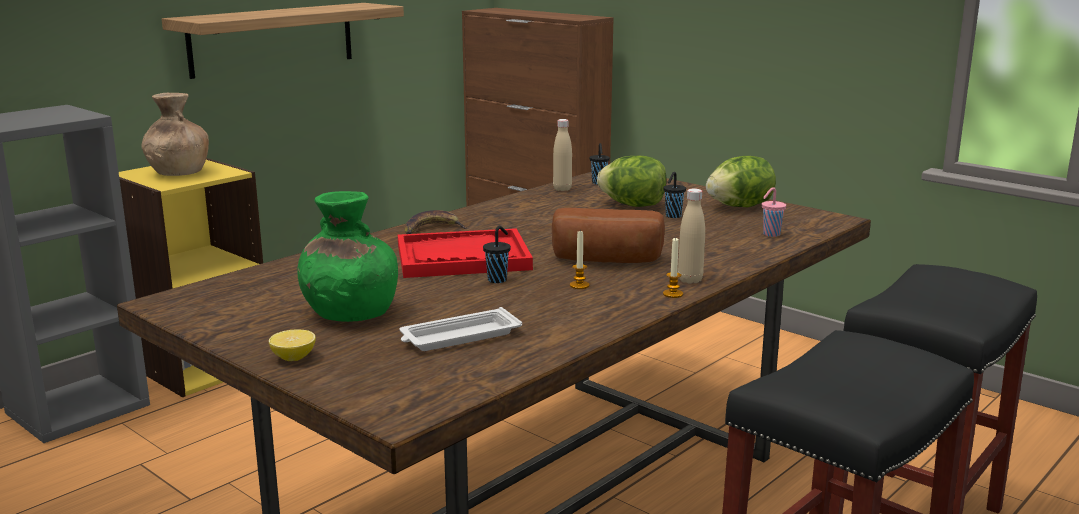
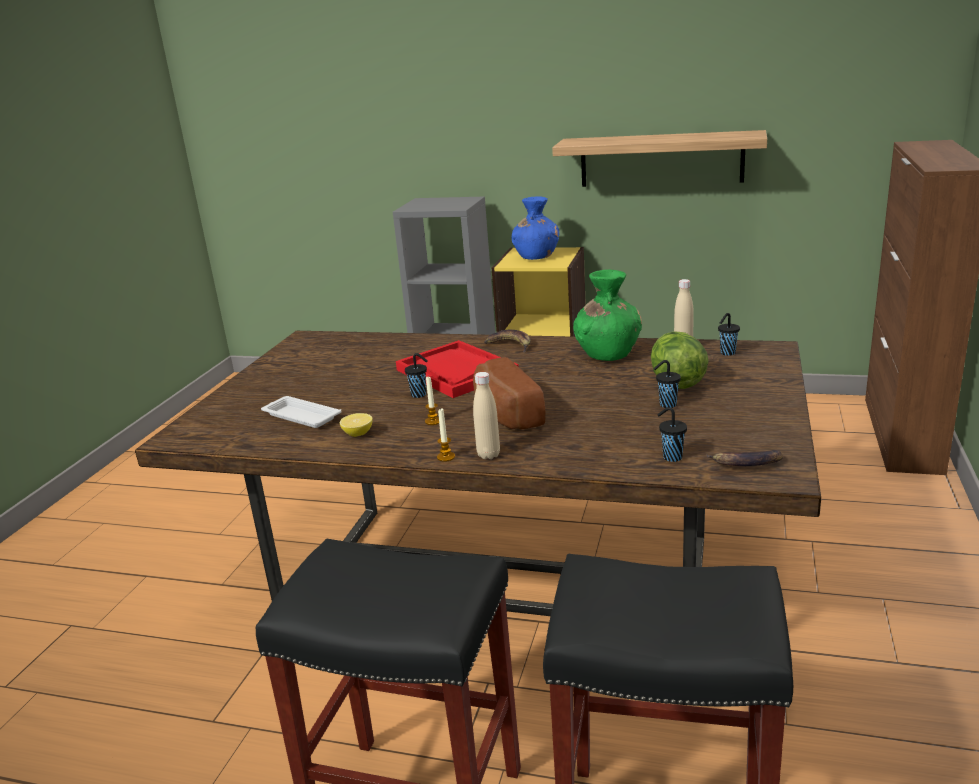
camera: 65 degrees right, 5 degrees up
brown vase [142,93,209,176] -> blue vase [512,196,559,260]
lemon [269,329,316,361] -> lemon moved to [340,413,373,437]
green vase [297,191,398,322] -> green vase moved to [573,270,642,361]
lettuce [706,156,776,207] -> none
pink cup [762,187,786,237] -> black cup [658,407,687,462]
none -> banana [707,450,783,466]

